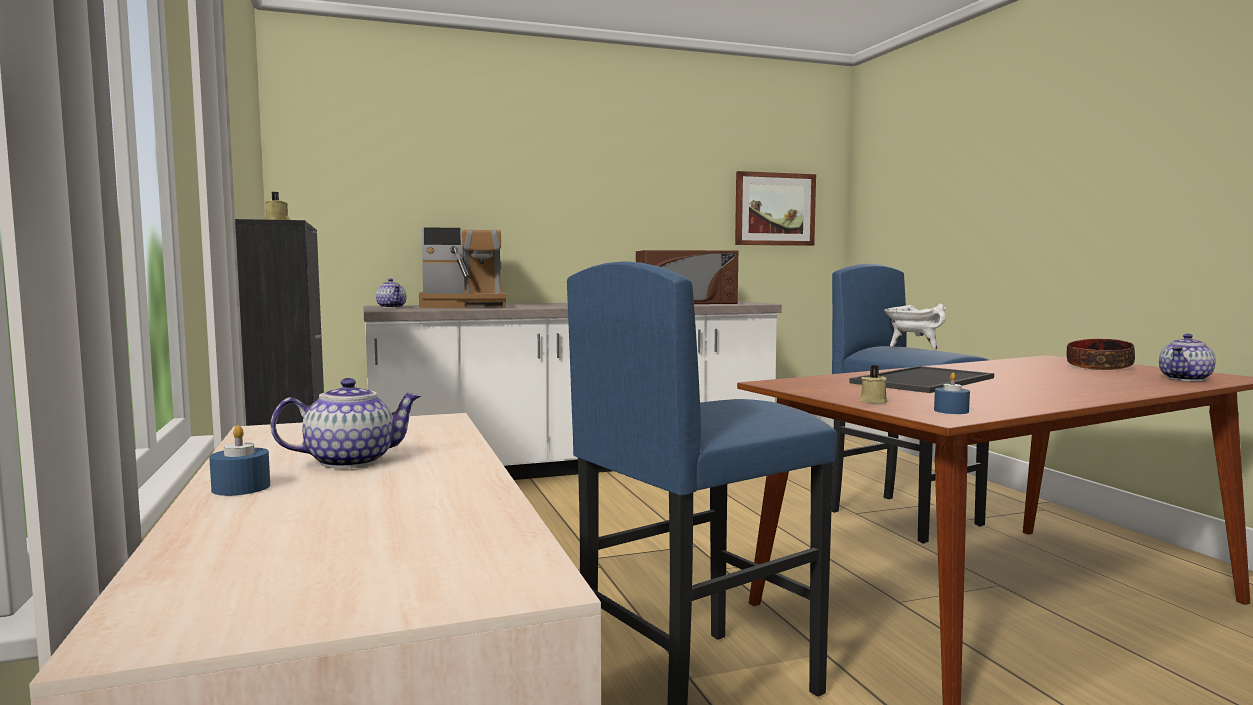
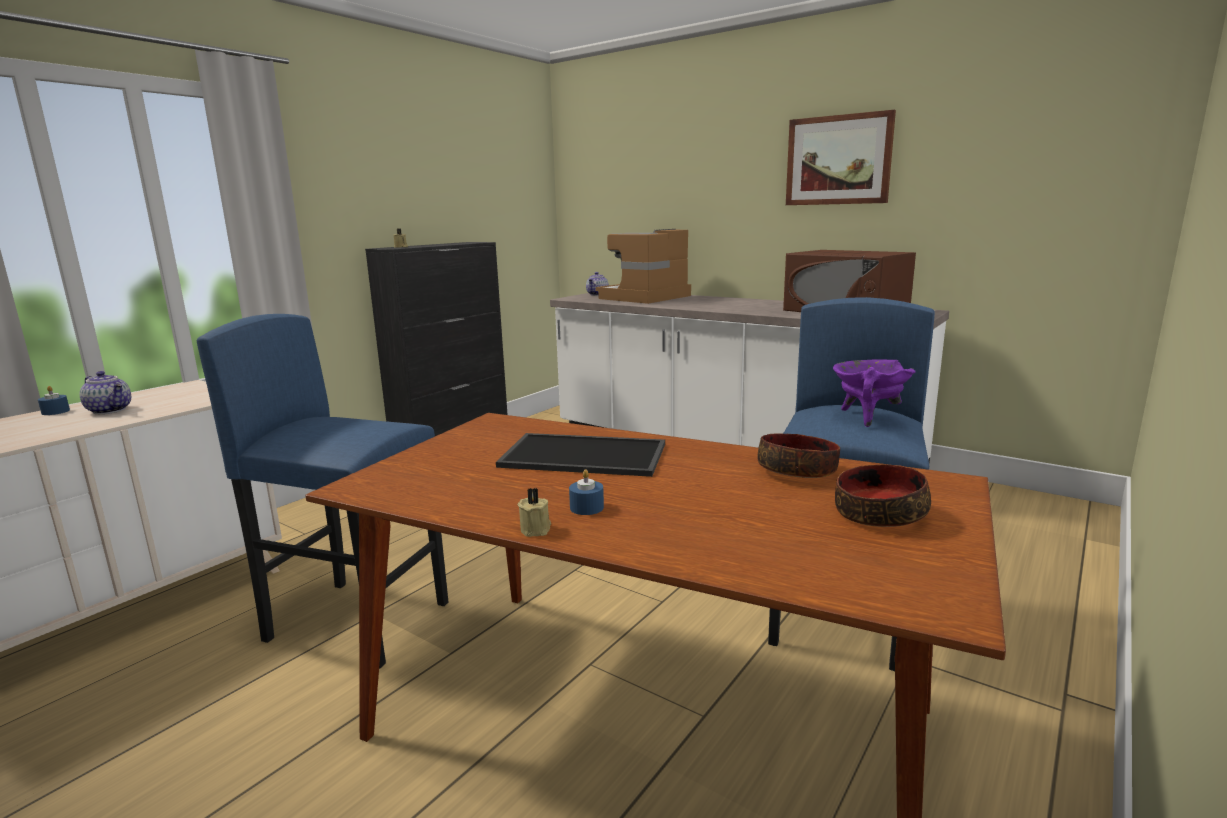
camera: 55 degrees right, 10 degrees up
coffee machine [419,227,506,308] -> coffee machine turned 90 degrees clockwise [596,229,691,304]
picture [735,171,816,246] -> picture moved to [786,110,896,205]
beige candle [860,365,887,403] -> beige candle moved to [518,488,551,537]
white cooking pot [884,304,946,350] -> purple cooking pot [833,359,916,427]
blue candle [934,373,970,414] -> blue candle moved to [569,470,604,515]
teapot [1159,334,1216,381] -> none
none -> bowl [758,433,840,478]

